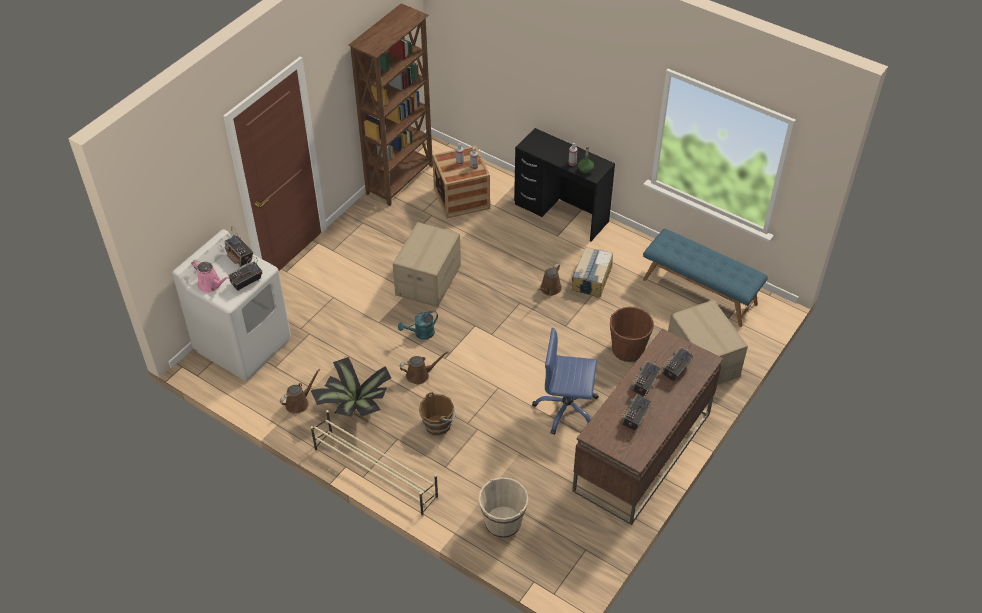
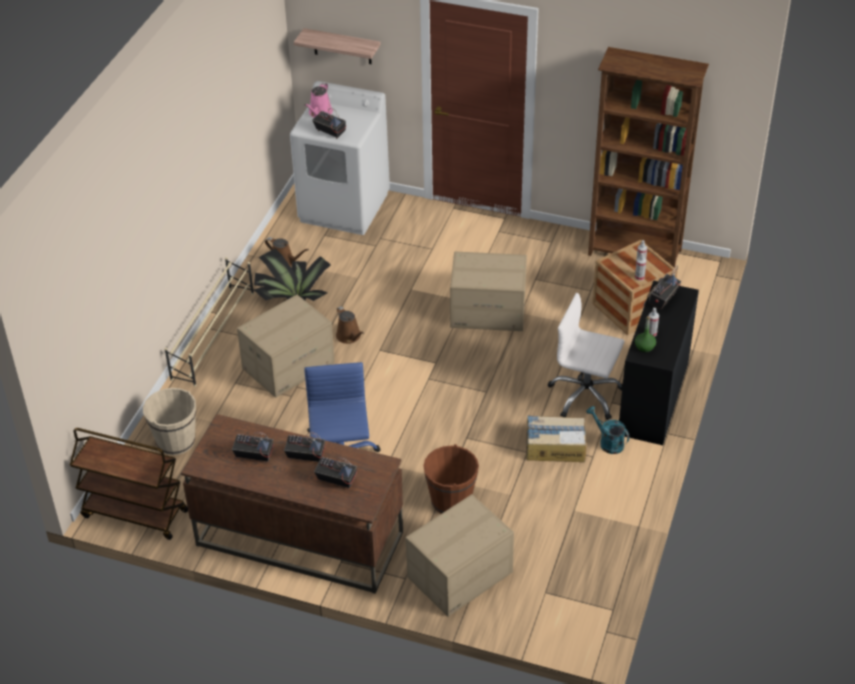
camera: 75 degrees right, 5 degrees down
radio [225,226,253,267] -> radio moved to [647,265,682,310]
turquoise watering can [398,310,438,340] -> turquoise watering can moved to [586,406,630,454]
brown bucket [419,392,456,435] -> cardboard box [237,295,335,398]
brown watering can [538,264,562,296] -> none
blue bench [643,229,768,327] -> none
none -> brown cart [70,428,188,540]
none -> shelf [294,28,381,64]
none -> white office chair [548,293,624,420]

